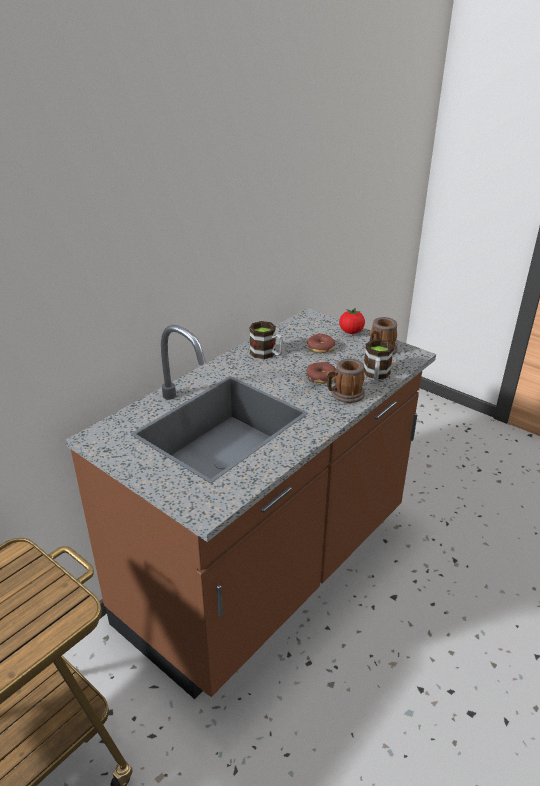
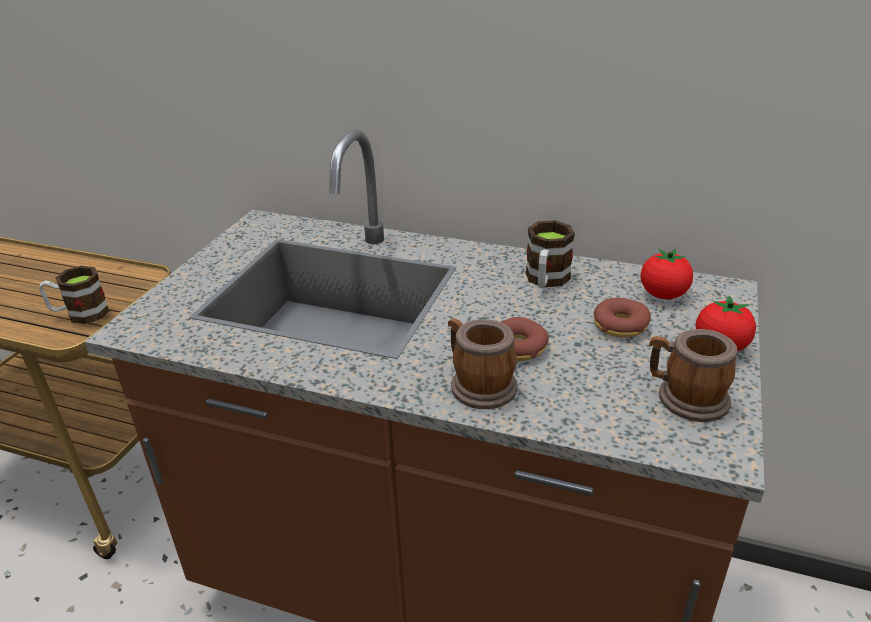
camera: 70 degrees right, 0 degrees up
mug [364,339,394,380] -> mug moved to [39,266,110,324]
none -> tomato [641,248,693,299]

